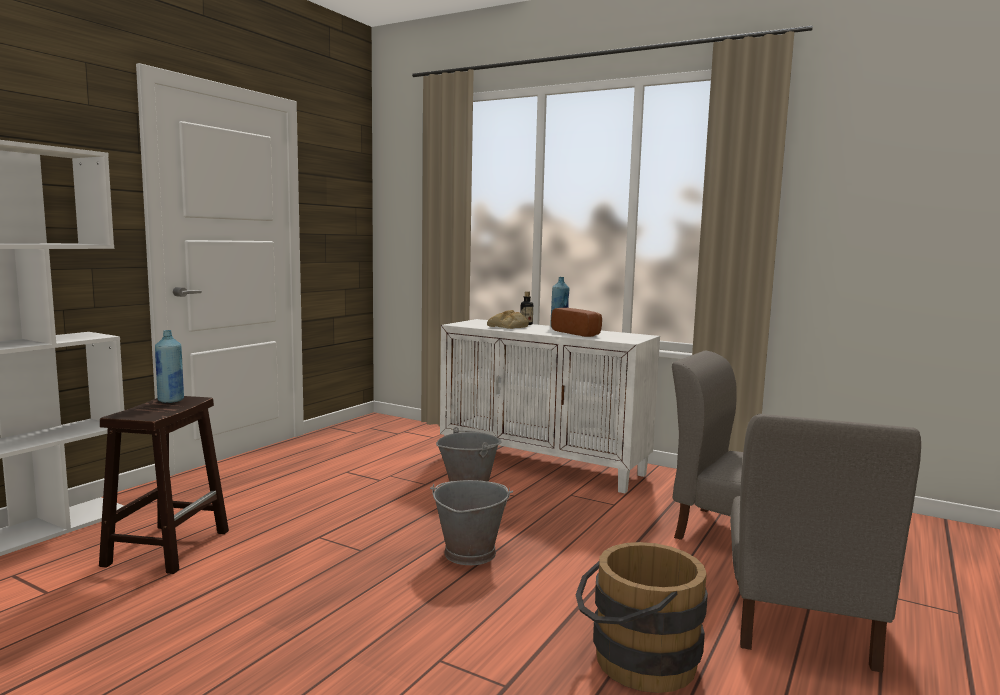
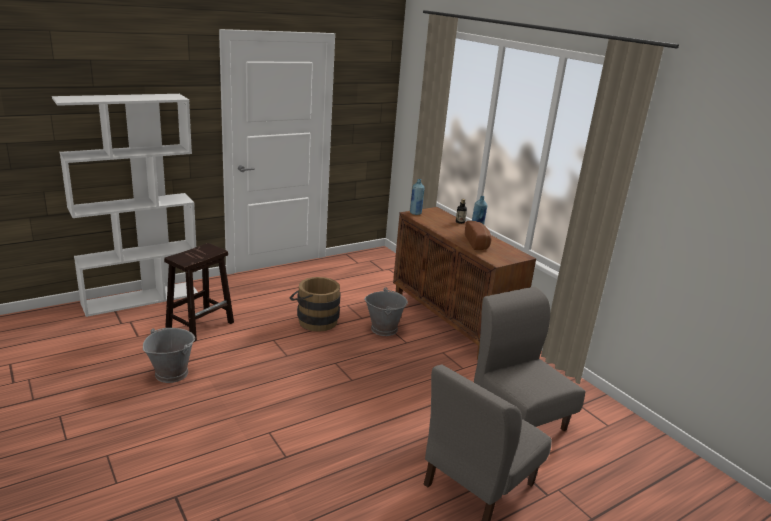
camera: 25 degrees right, 15 degrees up
blue bottle [155,330,184,403] -> blue bottle moved to [410,179,425,215]
grey bucket [430,480,513,565] -> grey bucket moved to [143,328,195,383]
white cabinet [440,319,660,493] -> brown cabinet [393,207,536,360]
bread [487,310,529,329] -> none
brown bucket [576,542,708,693] -> brown bucket moved to [290,277,341,332]

